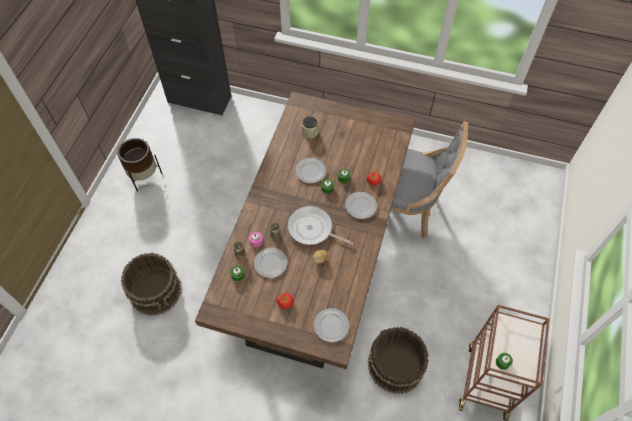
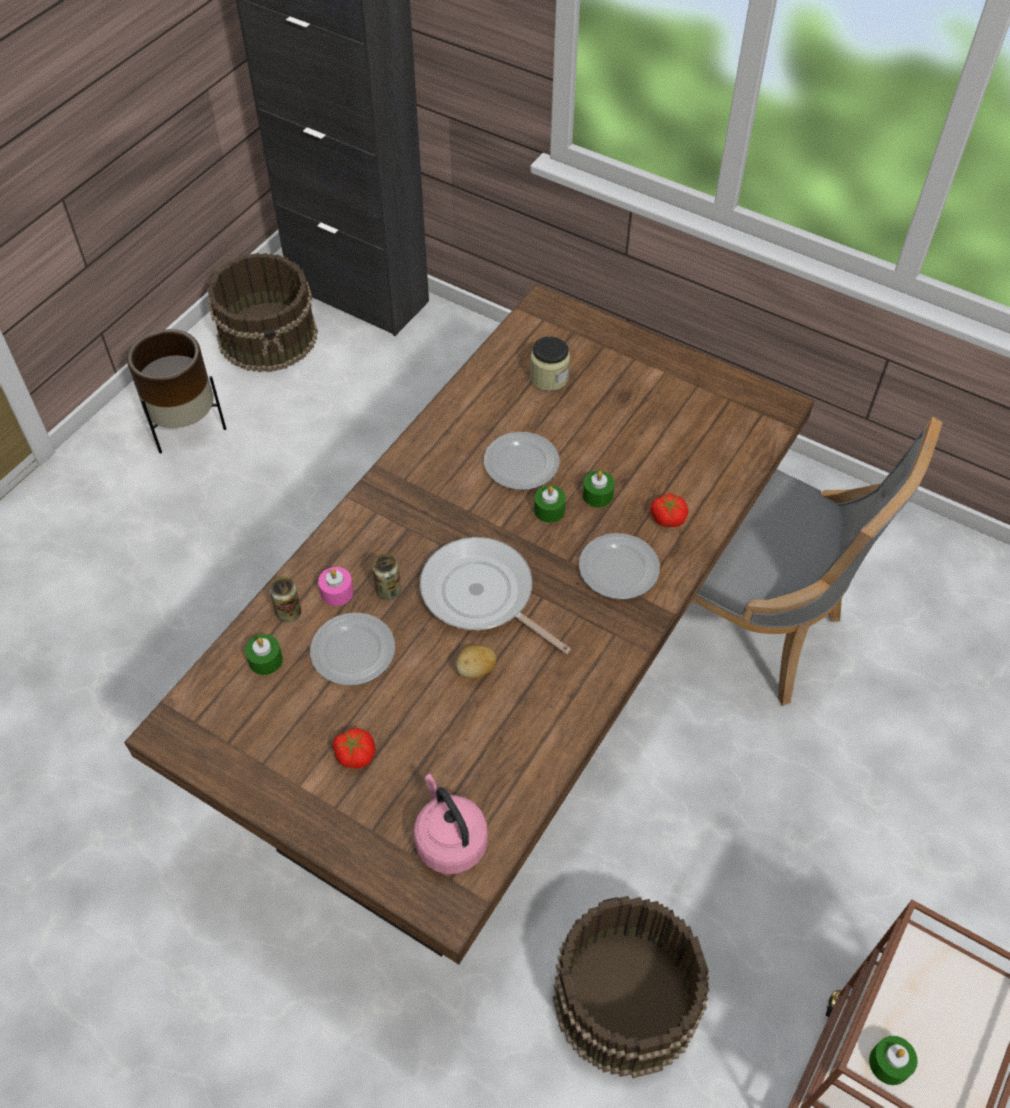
camera: 15 degrees right, 5 degrees down
brown bucket [121,252,182,316] -> brown bucket moved to [207,253,318,372]
plate [314,308,349,342] -> pink kettle [414,774,488,874]

